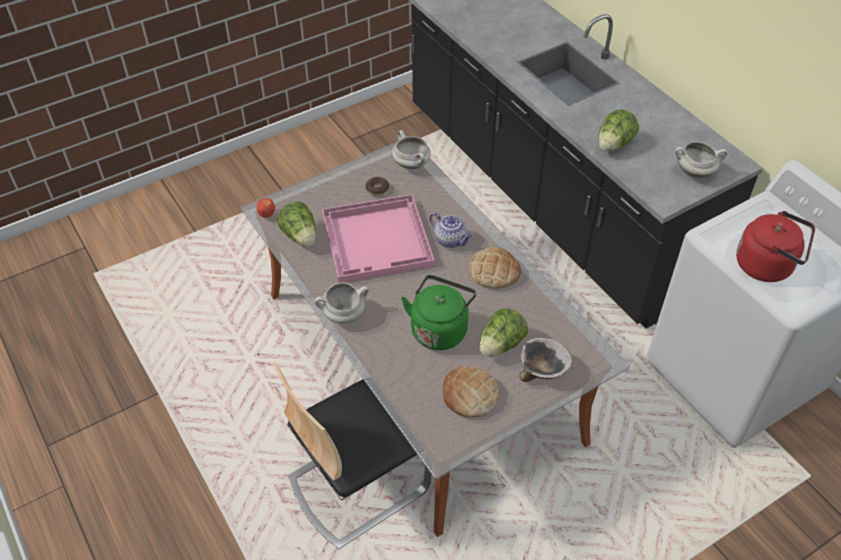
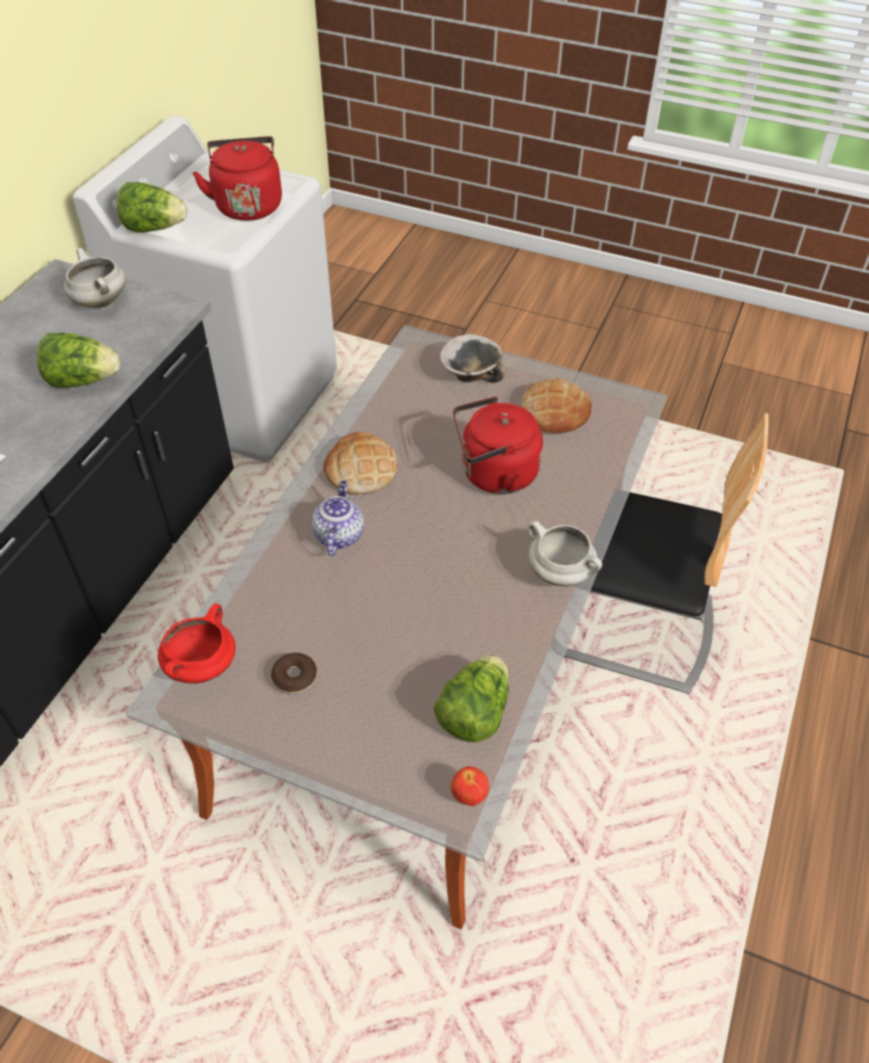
camera: 125 degrees left, 0 degrees up
pink tray [322,194,434,283] -> none
white cooking pot [392,130,431,169] -> red cooking pot [158,603,236,684]
green kettle [401,275,476,350] -> red kettle [453,396,543,494]
lettuce [479,308,528,357] -> lettuce moved to [117,182,187,232]

